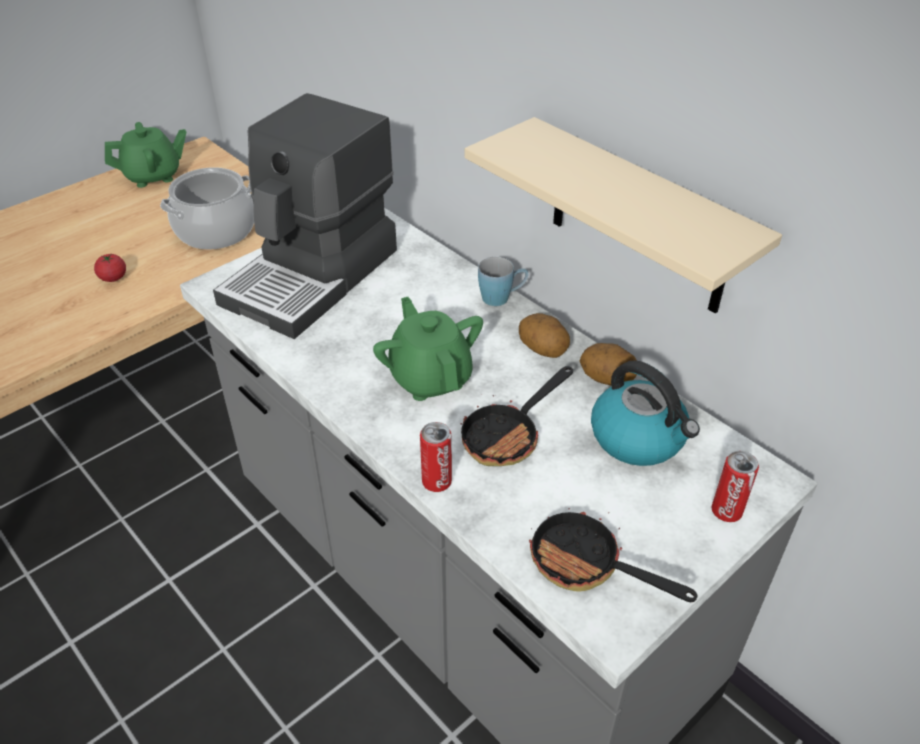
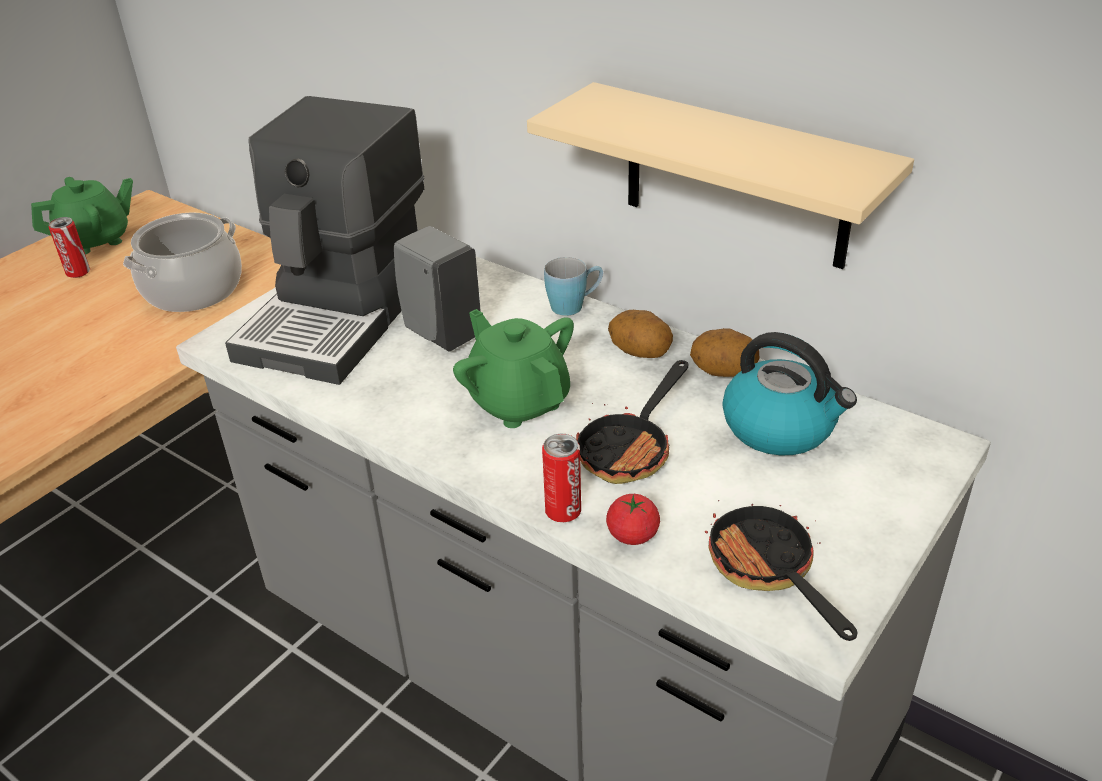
camera: 10 degrees left, 5 degrees down
tomato [94,254,126,282] -> tomato moved to [606,494,660,545]
frying pan [529,508,698,602] -> frying pan turned 45 degrees clockwise [705,500,858,641]
can [711,451,759,522] -> can moved to [49,217,90,278]
none -> grey soap dispenser [394,226,481,352]

